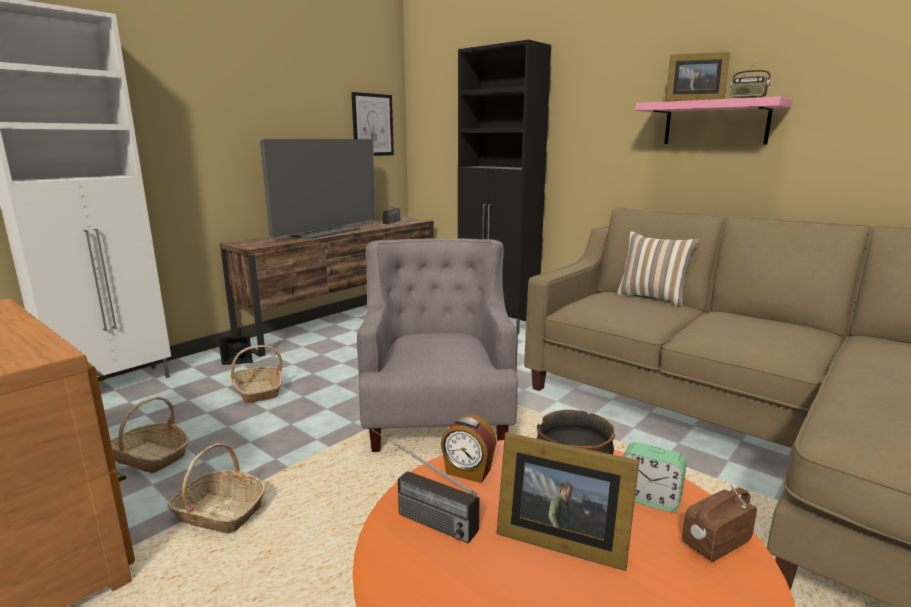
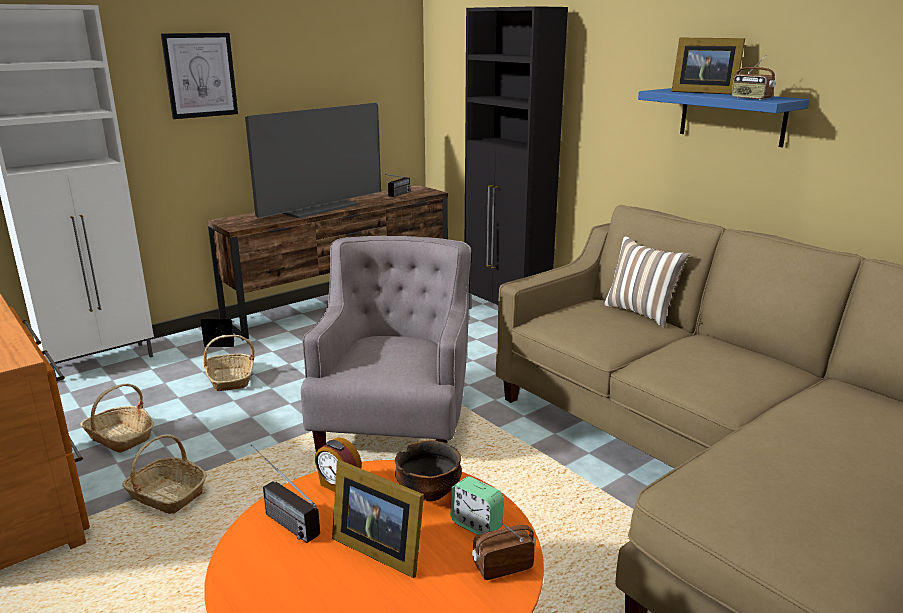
camera: 10 degrees right, 5 degrees up
picture [351,92,394,156] -> picture moved to [161,33,238,119]
pink shelf [635,97,792,145] -> blue shelf [638,88,809,147]

